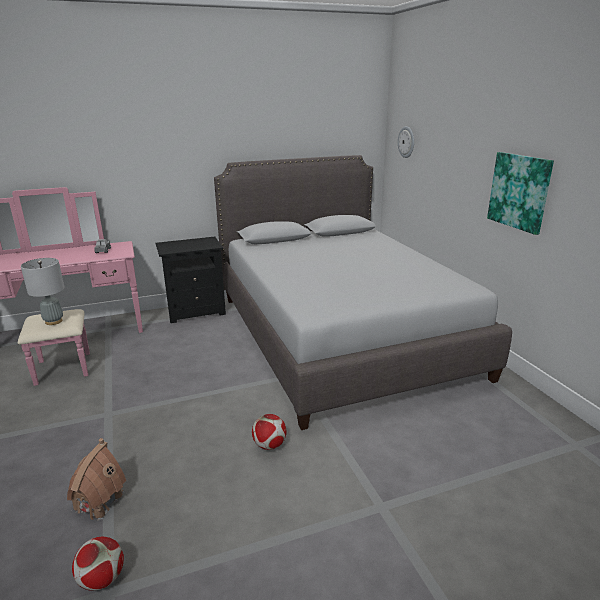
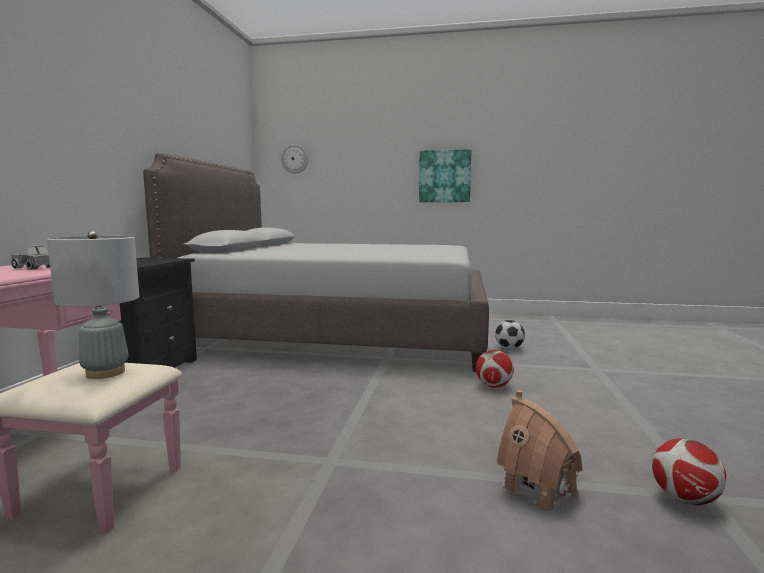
camera: 60 degrees left, 15 degrees down
none -> football [495,320,525,349]

